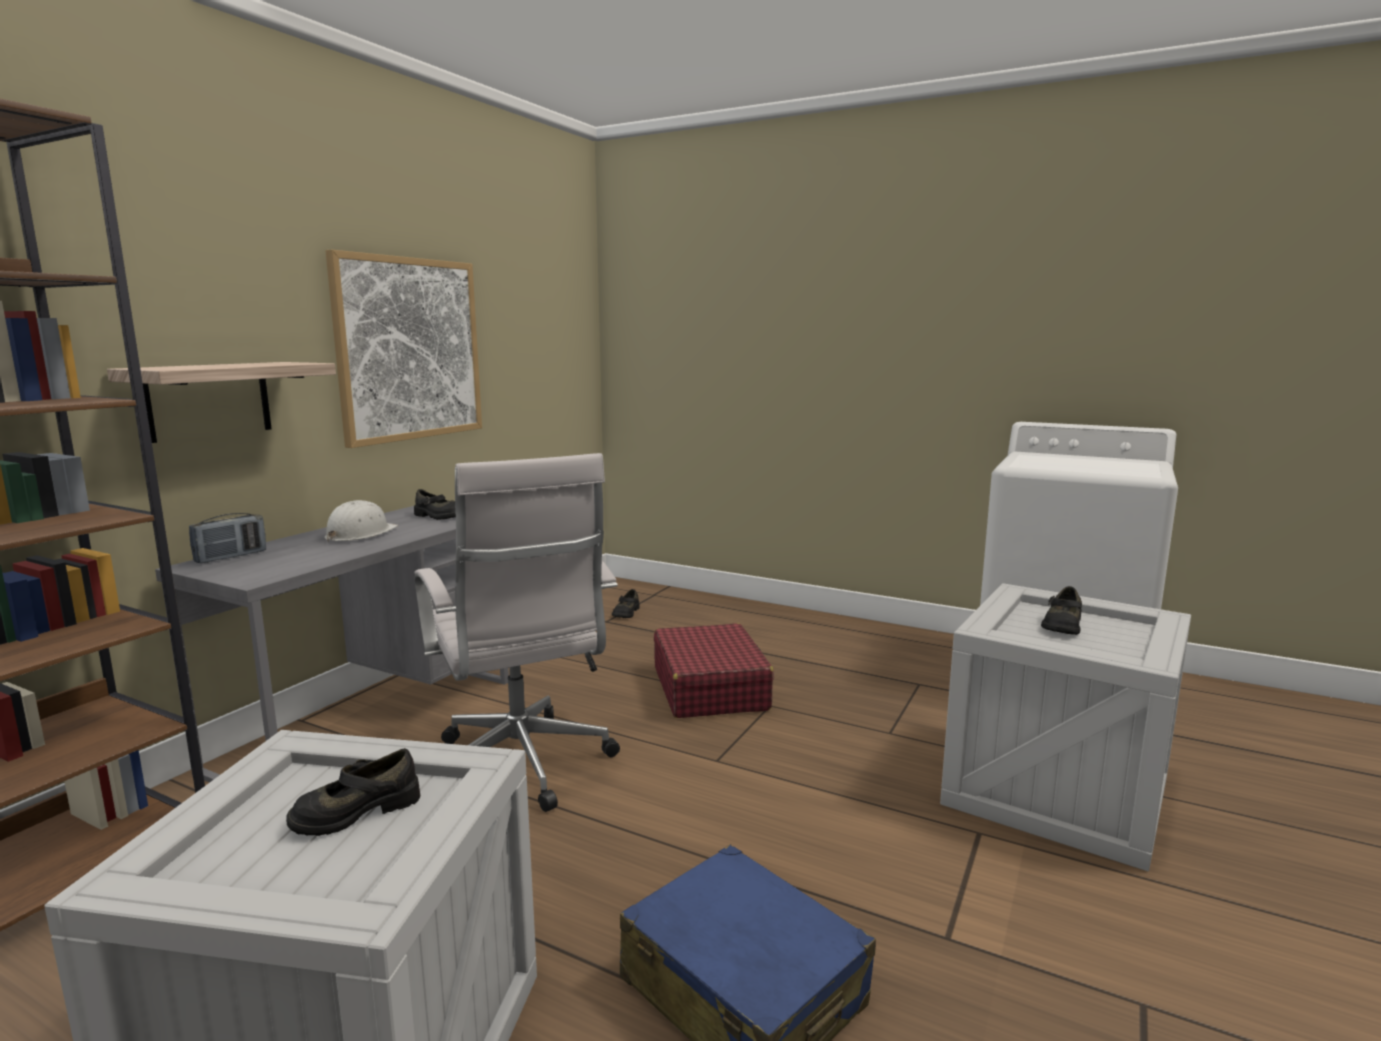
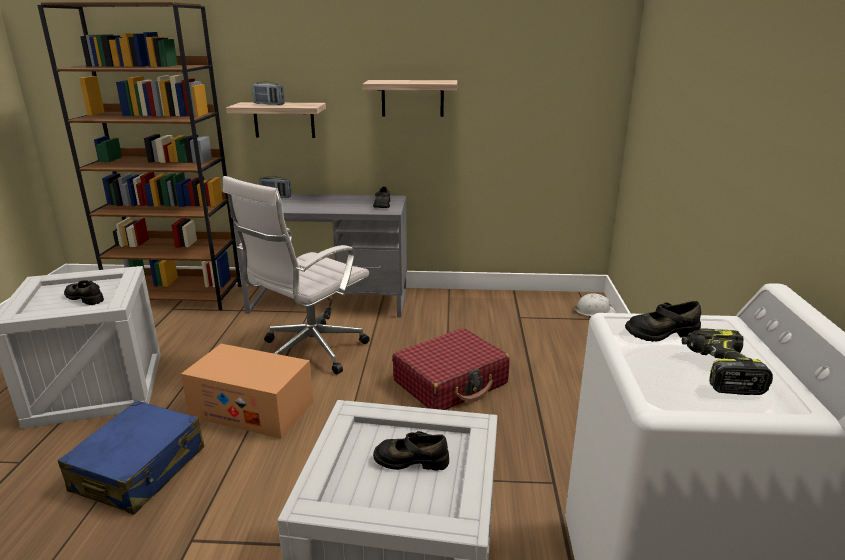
camera: 65 degrees right, 10 degrees up
picture [325,250,482,448] -> shelf [362,80,457,117]
white hard hat [325,500,398,543] -> white hard hat moved to [574,293,616,316]
black shoe [612,589,640,618] -> black shoe moved to [625,301,701,342]
none -> cardboard box [181,344,313,439]
none -> radio [252,81,284,105]
none -> power drill [682,328,773,395]

